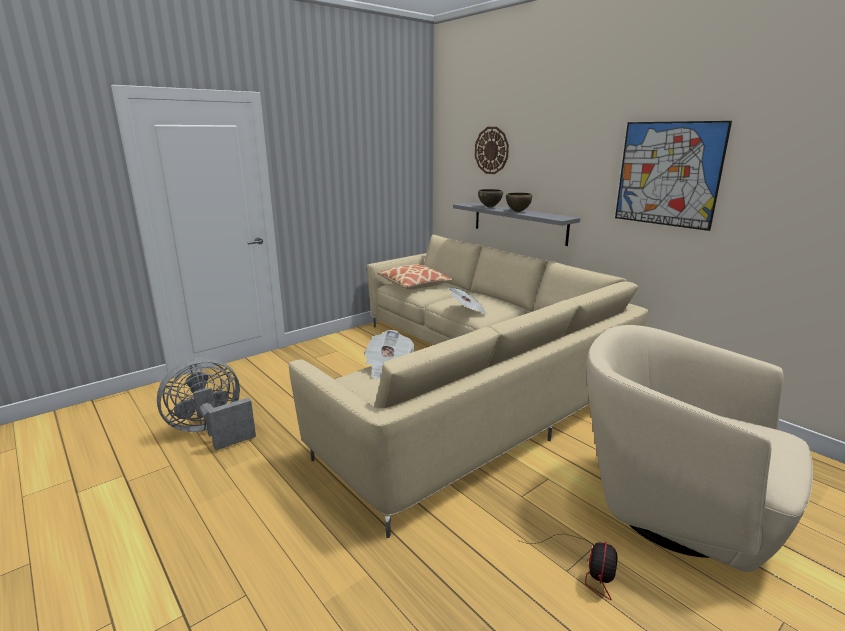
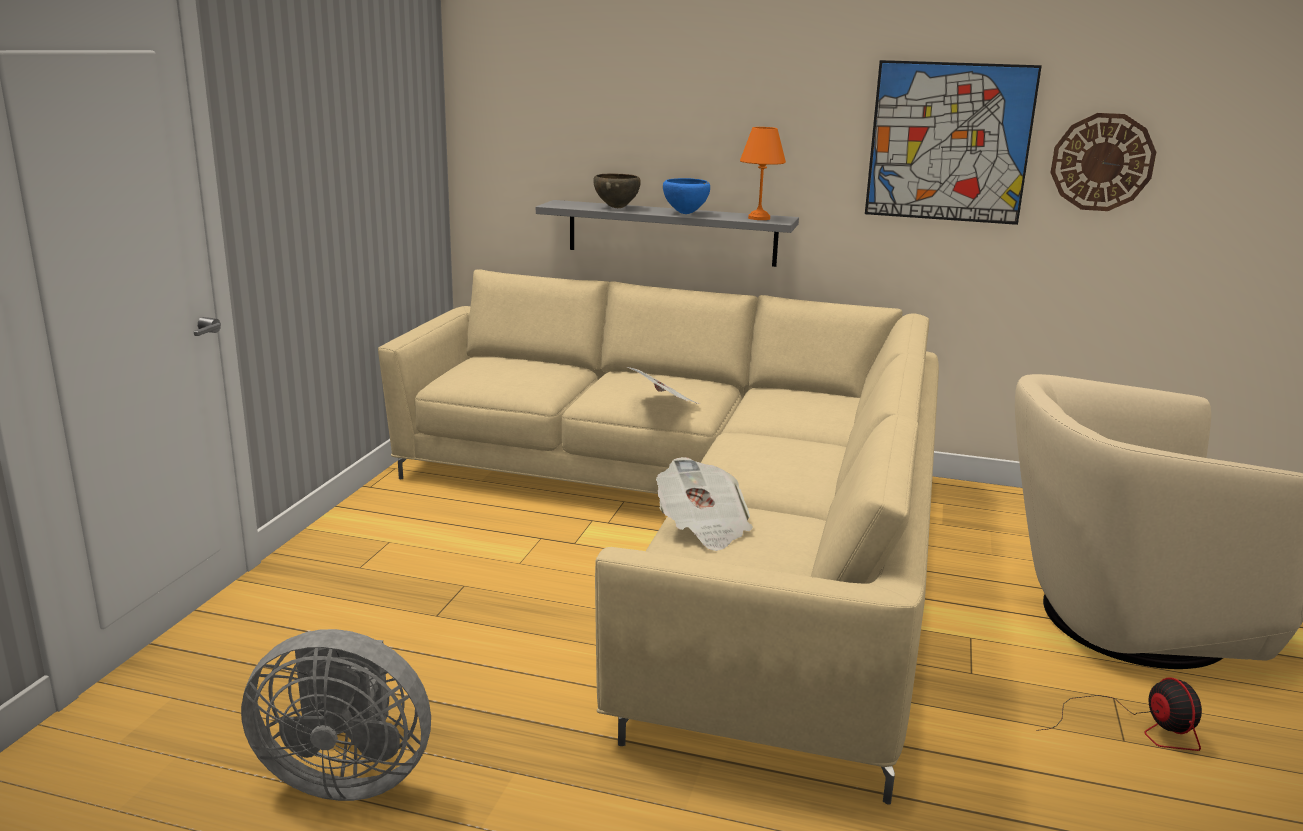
camera: 35 degrees left, 0 degrees up
grey fan [157,357,256,450] -> grey fan turned 105 degrees counterclockwise [241,629,431,801]
pillow [377,264,453,289] -> none
wall clock [475,127,509,174] -> wall clock moved to [1050,113,1156,211]
brown bowl [506,193,532,212] -> blue bowl [663,178,710,214]
none -> orange table lamp [740,127,786,220]

